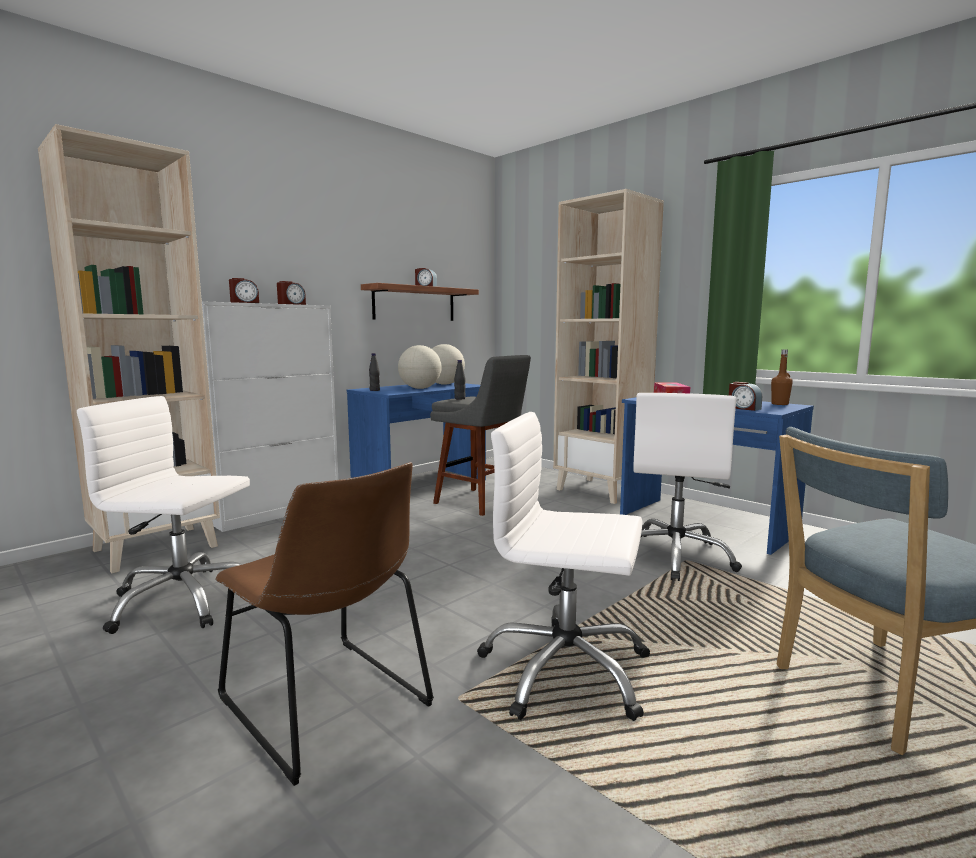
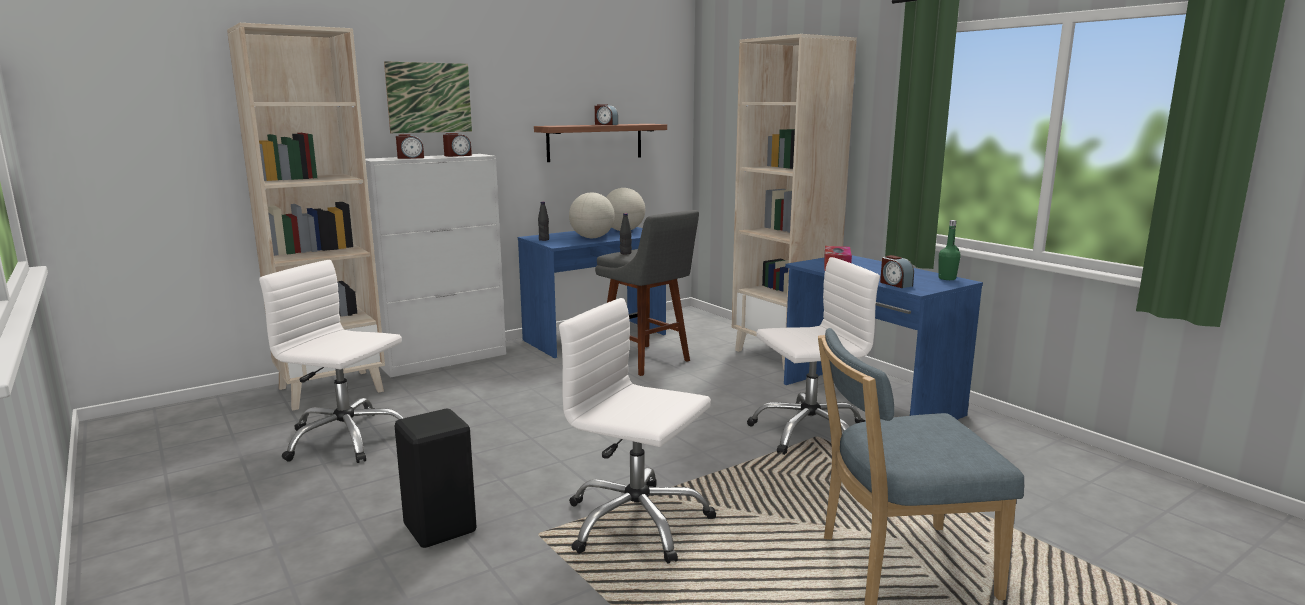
camera: 10 degrees right, 5 degrees up
brown chair [216,462,434,786] -> black stool [395,408,476,548]
white office chair [633,393,742,581] -> white office chair turned 135 degrees counterclockwise [747,257,880,455]
brown bottle [771,349,793,405] -> green bottle [938,220,961,280]
none -> picture [384,61,472,133]

